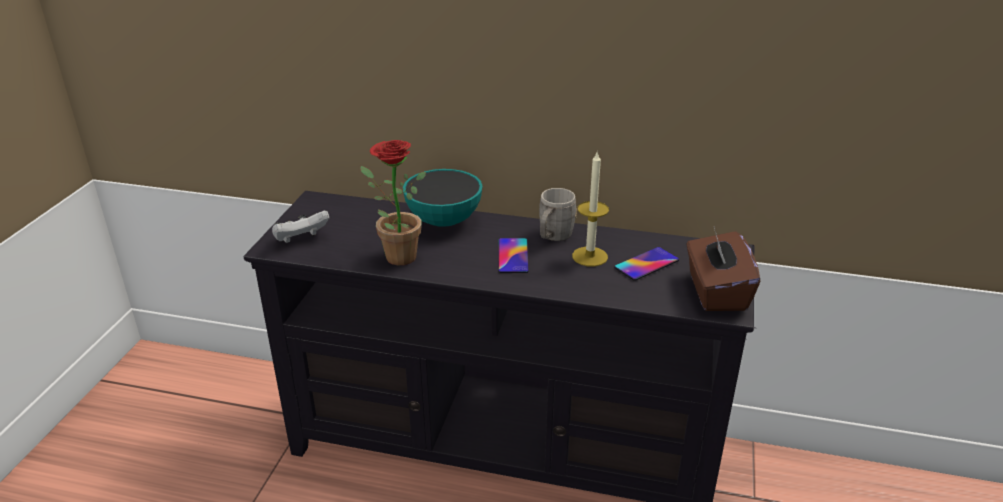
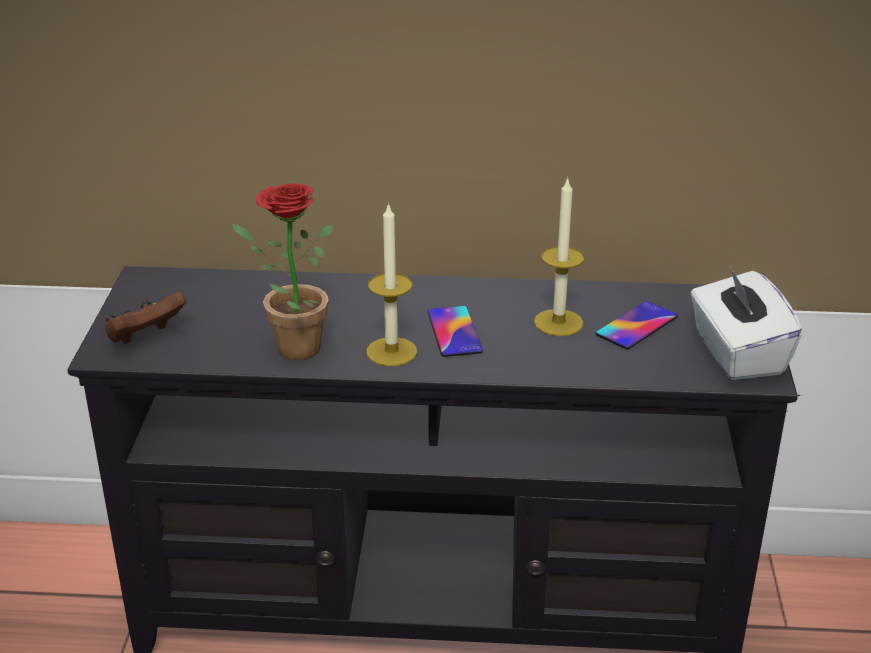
camera: 10 degrees left, 0 degrees up
white game controller [272,211,329,243] -> brown game controller [105,292,186,344]
bowl [403,169,483,227] -> none
grey mug [539,188,577,241] -> none
brown tissue box [687,228,760,311] -> white tissue box [690,266,802,380]
none -> candle [367,202,417,366]

